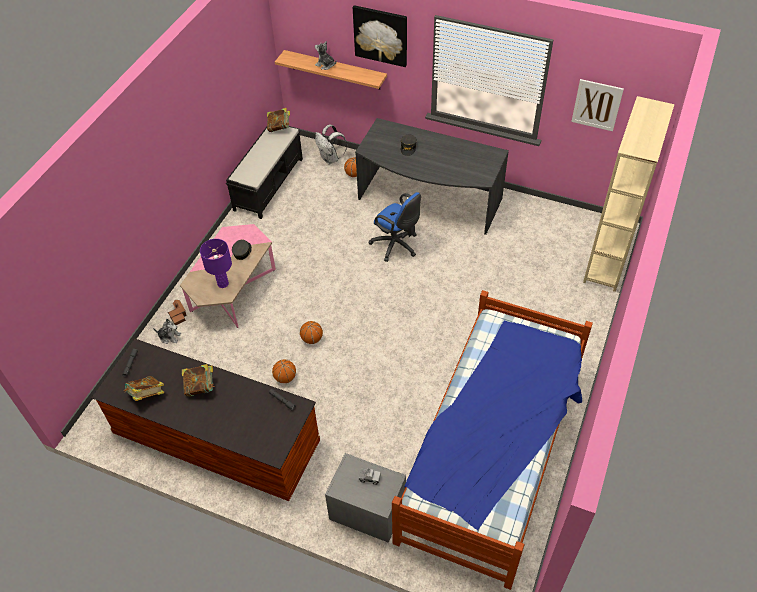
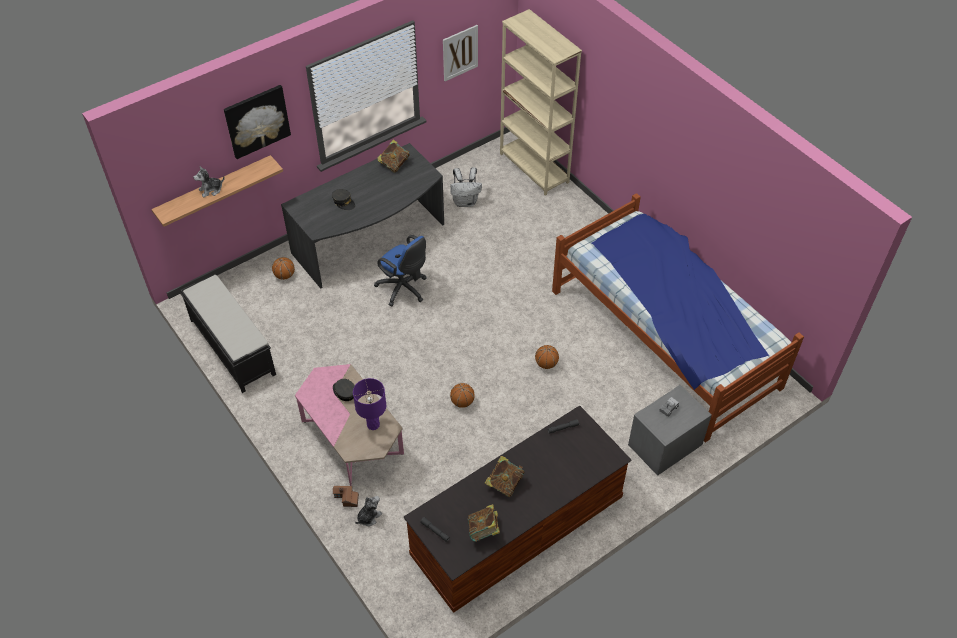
camera: 60 degrees left, 0 degrees up
book [267,108,290,132] -> book moved to [377,139,410,173]
basketball [272,360,296,383] -> basketball moved to [535,345,559,369]
white backpack [315,124,347,165] -> white backpack moved to [450,167,482,207]
blue office chair [369,192,421,262] -> blue office chair turned 60 degrees clockwise [374,235,427,306]

